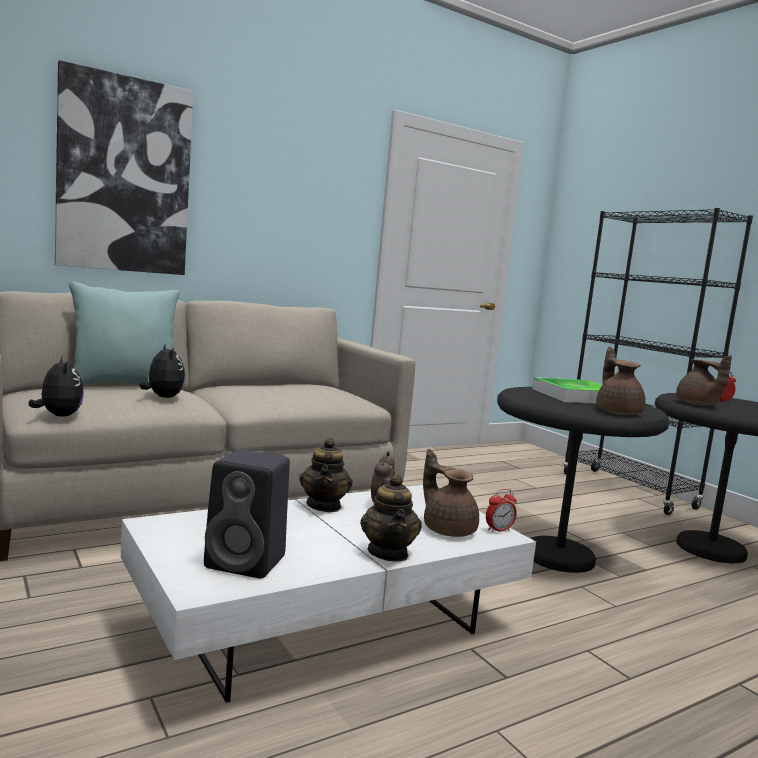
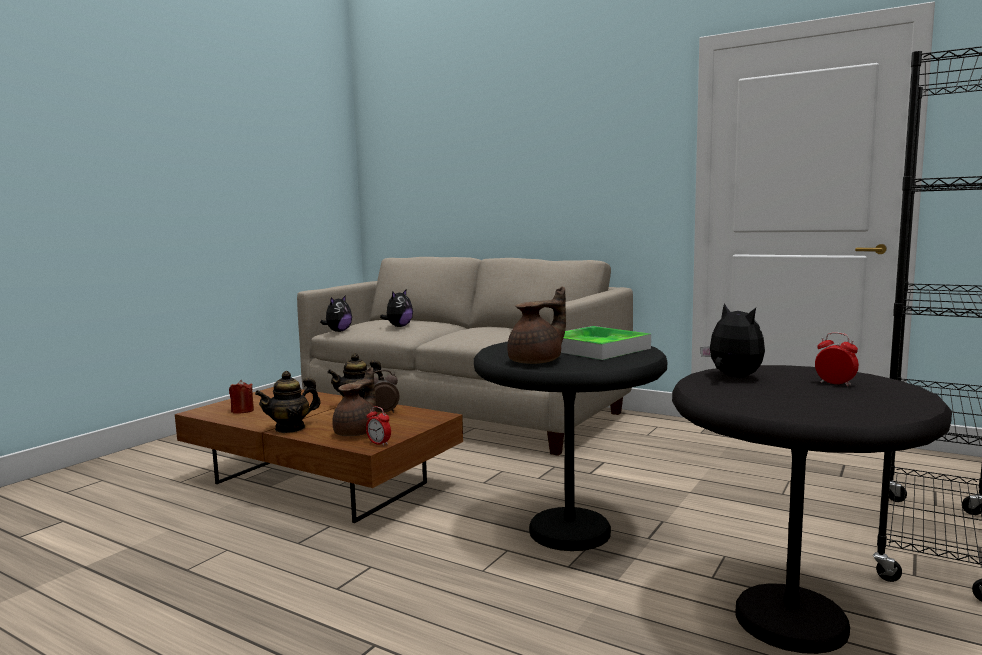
camera: 65 degrees right, 0 degrees up
picture [55,60,193,275] -> none
turquoise pillow [69,281,180,385] -> none
white coffee table [121,485,536,703] -> brown coffee table [175,387,463,523]
black speaker [204,450,290,578] -> red candle [229,380,254,413]
brown teapot [676,355,732,406] -> plush toy [700,303,765,377]

